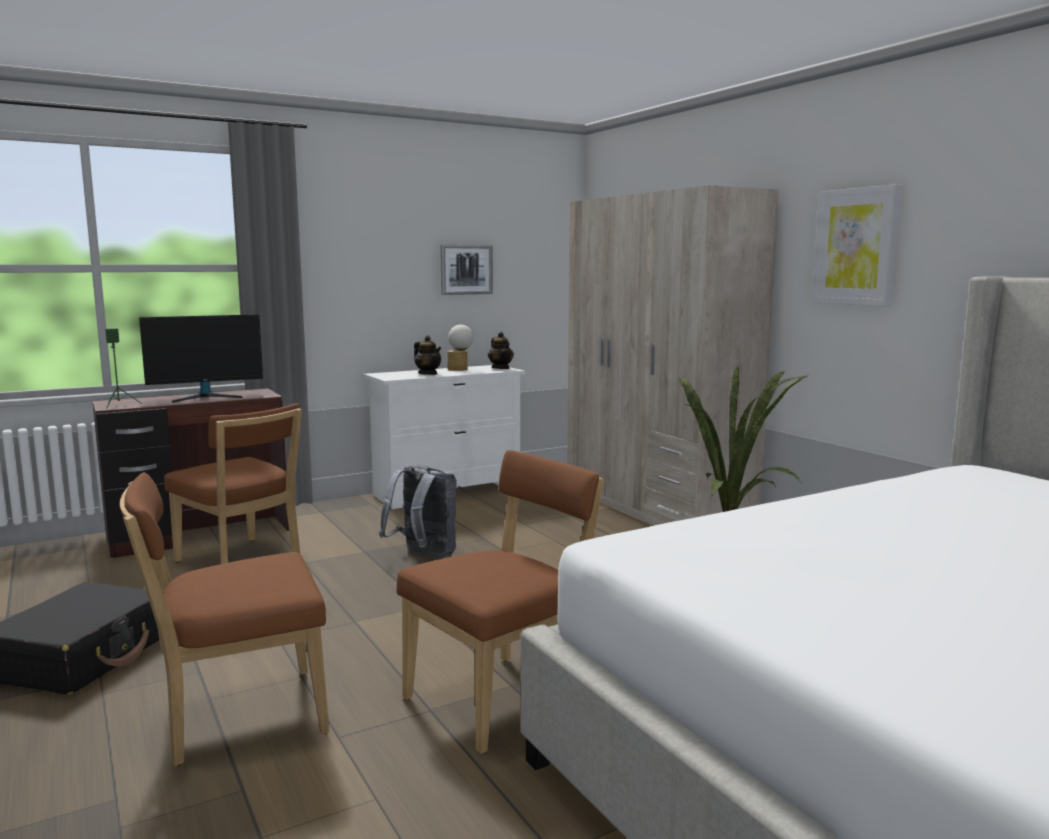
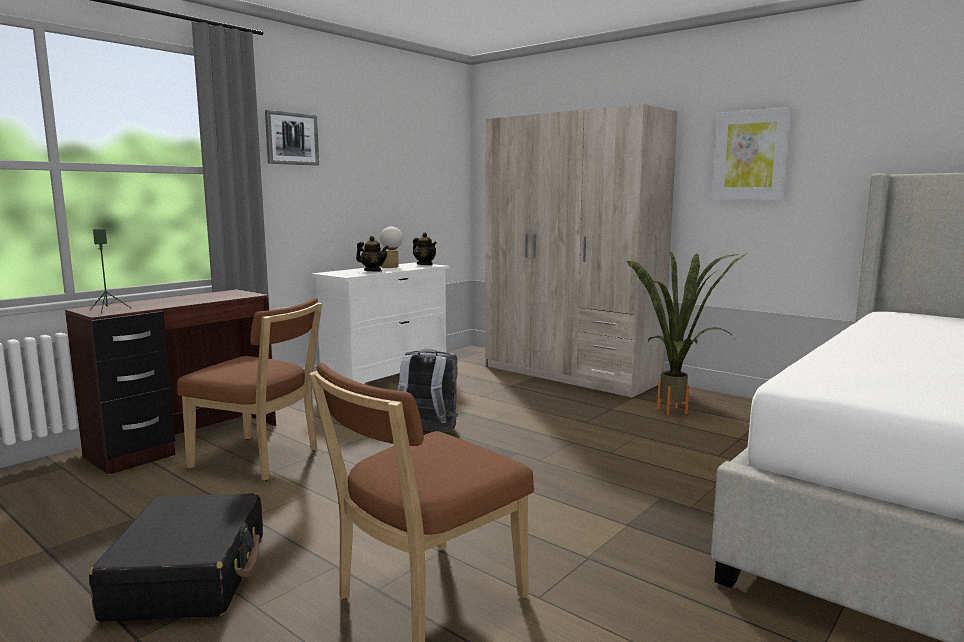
camera: 20 degrees left, 0 degrees up
monitor [139,314,263,402] -> none
brown chair [396,450,604,754] -> none
picture [440,245,493,295] -> picture moved to [265,110,319,166]

